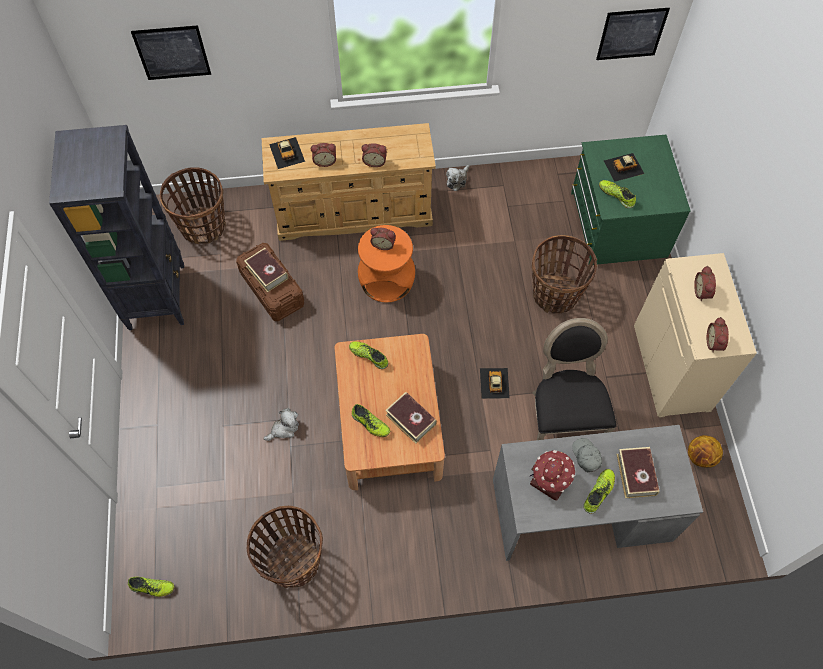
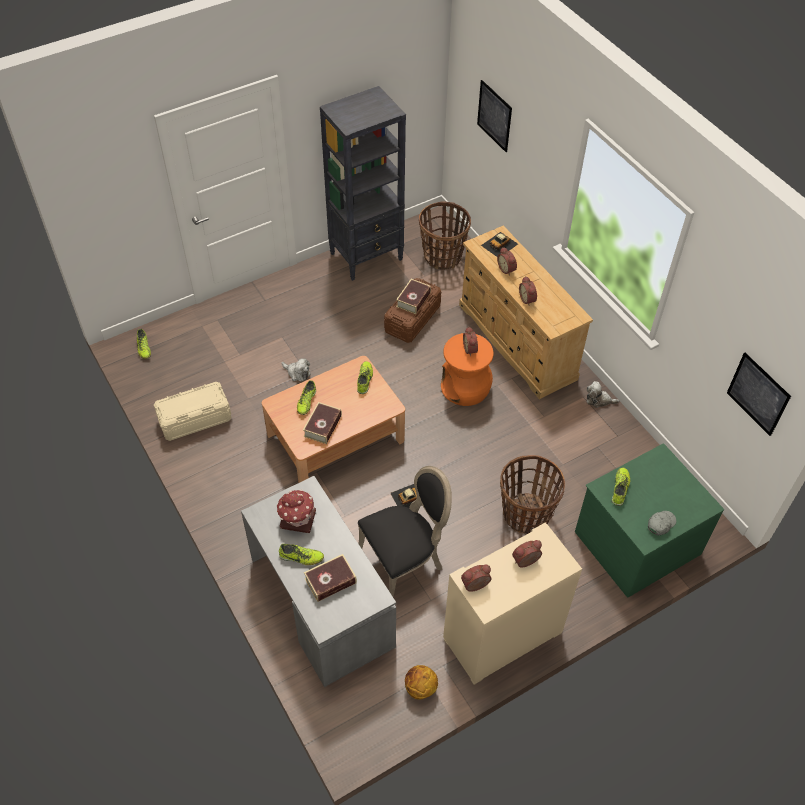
camera: 65 degrees right, 10 degrees down
basket [247,506,323,588] -> beige storage box [154,382,231,441]
grey cap [572,438,602,472] -> grey cap moved to [648,511,676,536]
toy car [604,153,644,182] -> none

